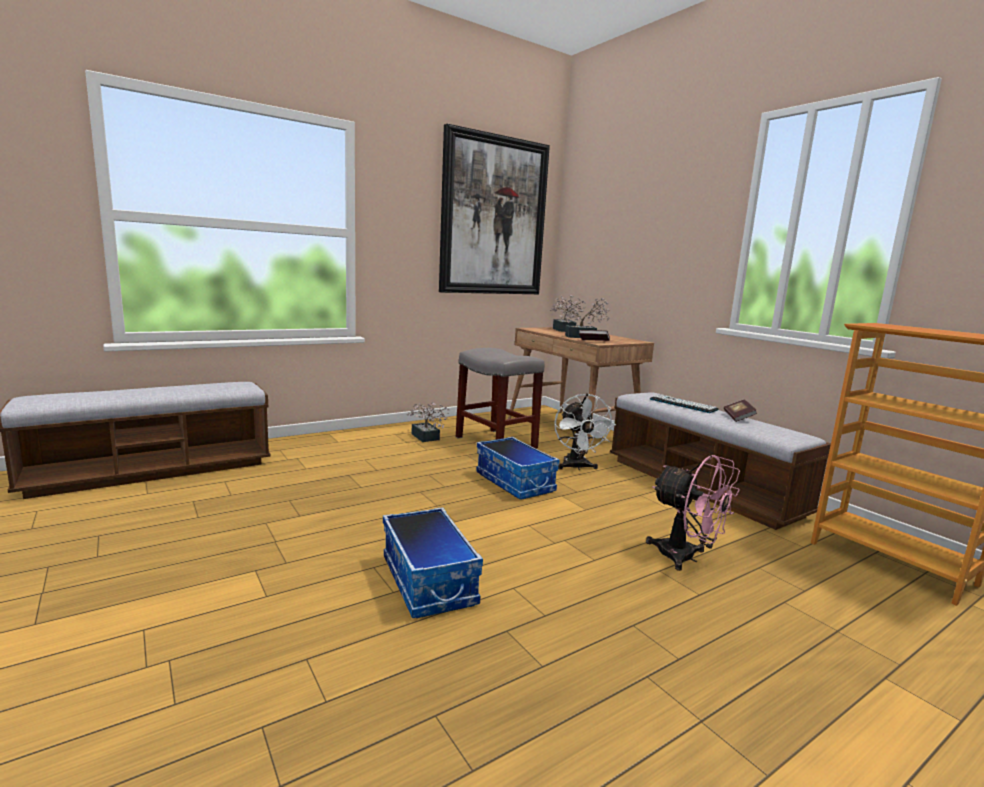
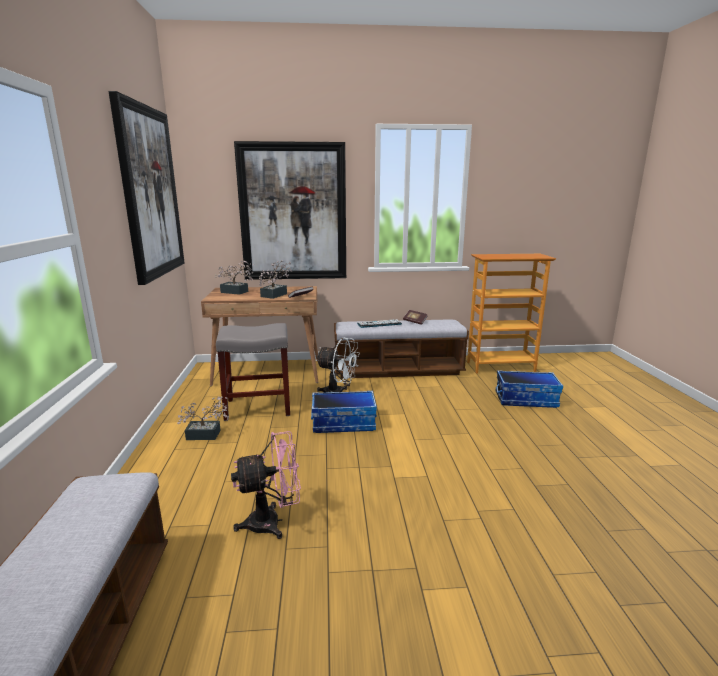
camera: 60 degrees left, 5 degrees up
storage box [383,507,483,618] -> storage box moved to [495,370,563,408]
pink fan [646,455,740,571] -> pink fan moved to [231,431,301,539]
none -> picture [234,141,346,280]

